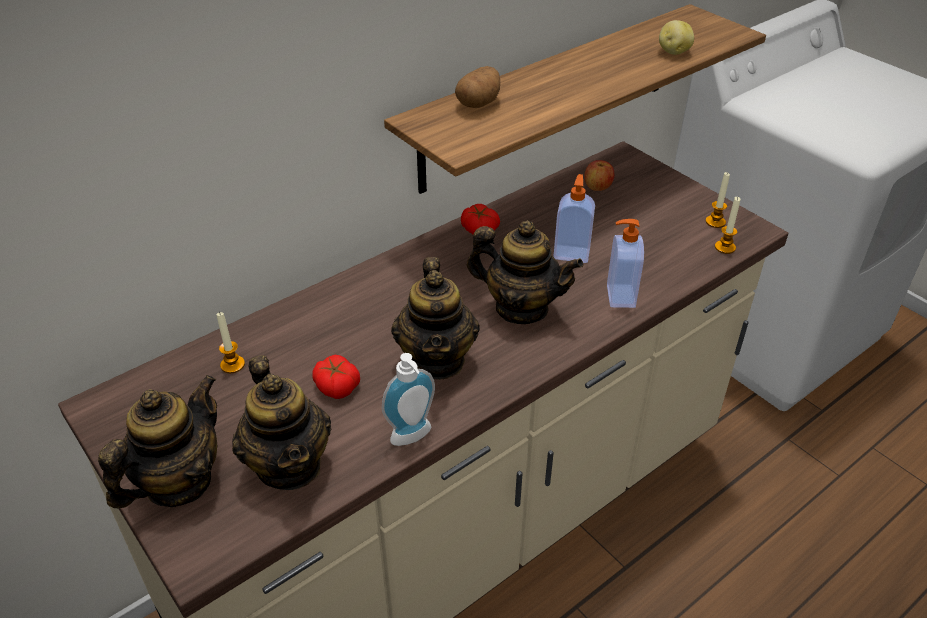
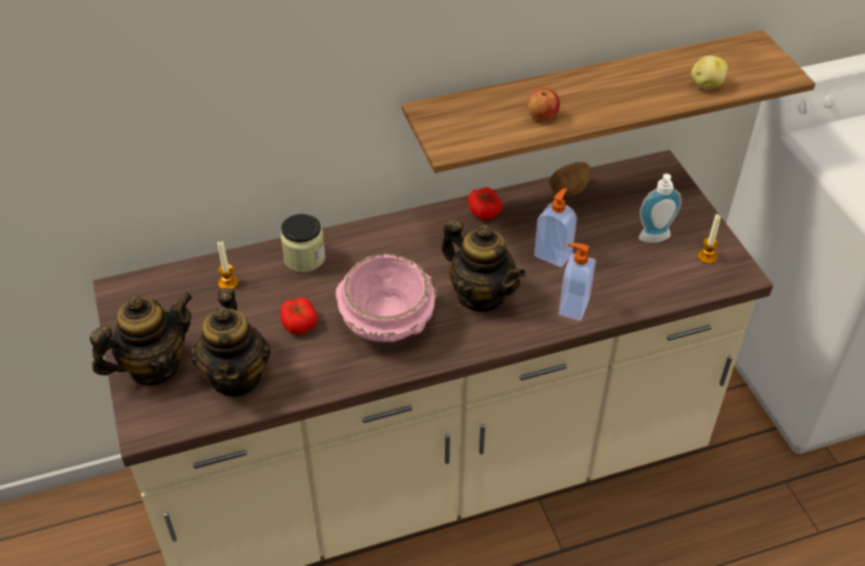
camera: 20 degrees right, 5 degrees up
soap dispenser [382,353,435,446] -> soap dispenser moved to [639,174,682,243]
teapot [391,257,480,380] -> pink bowl [336,254,437,342]
potato [455,66,500,108] -> potato moved to [549,162,591,197]
apple [585,160,615,191] -> apple moved to [527,88,560,121]
candle [715,197,740,254] -> none
none -> jar [280,214,325,272]

